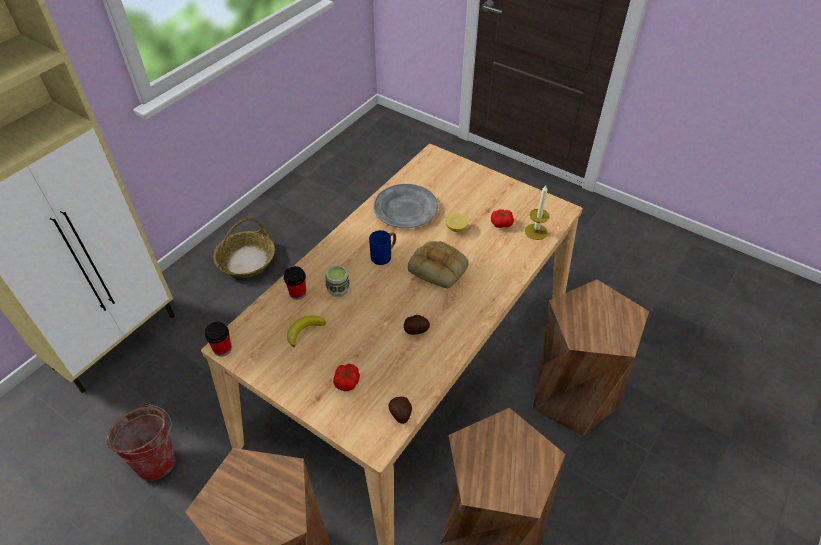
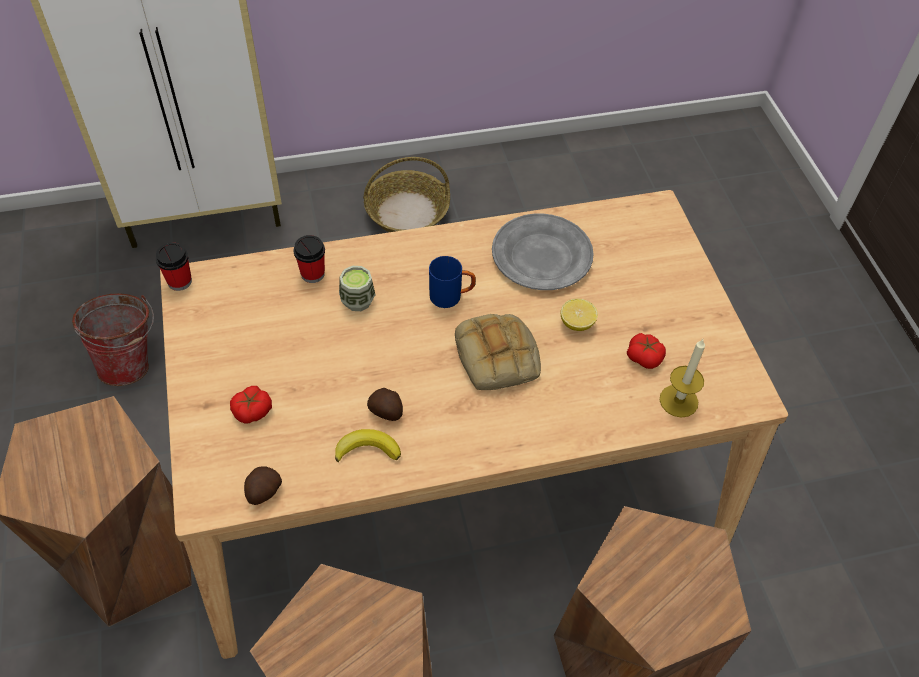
camera: 40 degrees right, 5 degrees up
banana [287,315,326,347] -> banana moved to [335,429,401,462]

